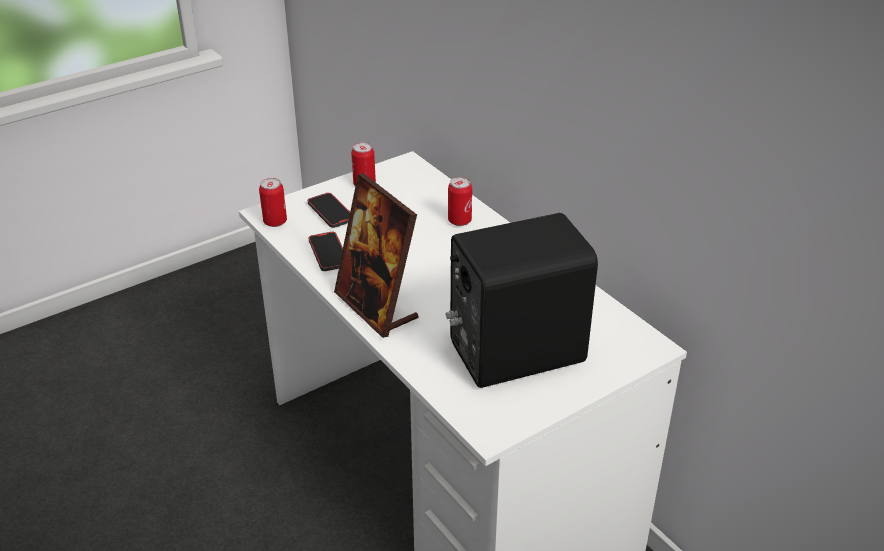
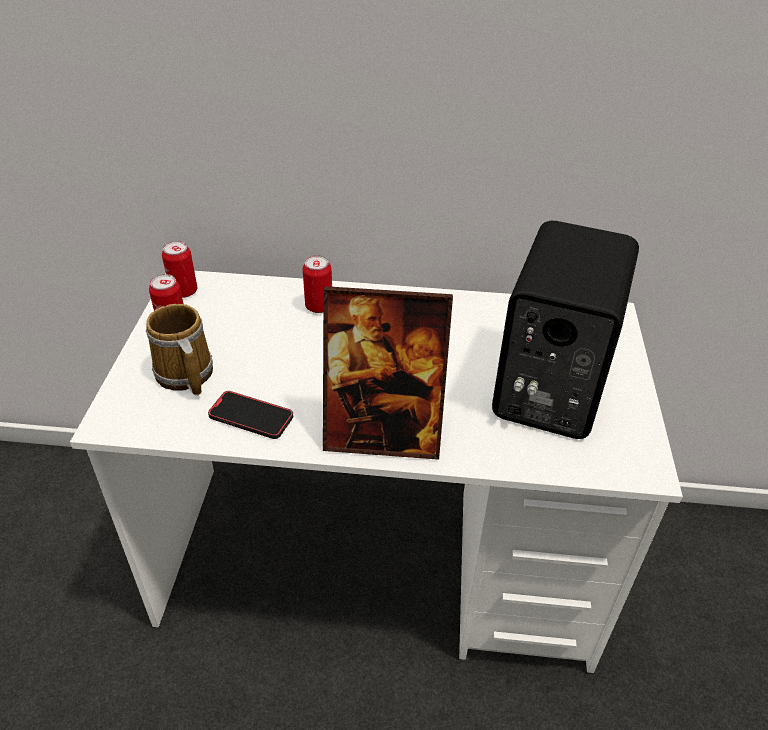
camera: 50 degrees left, 5 degrees up
can [259,178,287,227] -> can moved to [162,241,197,298]
phone [307,193,350,228] -> mug [146,304,213,396]

